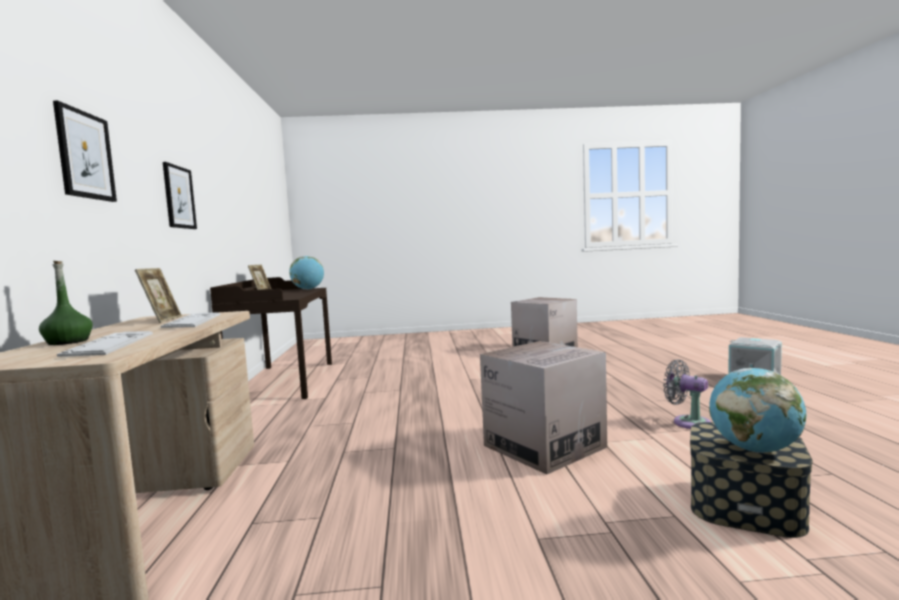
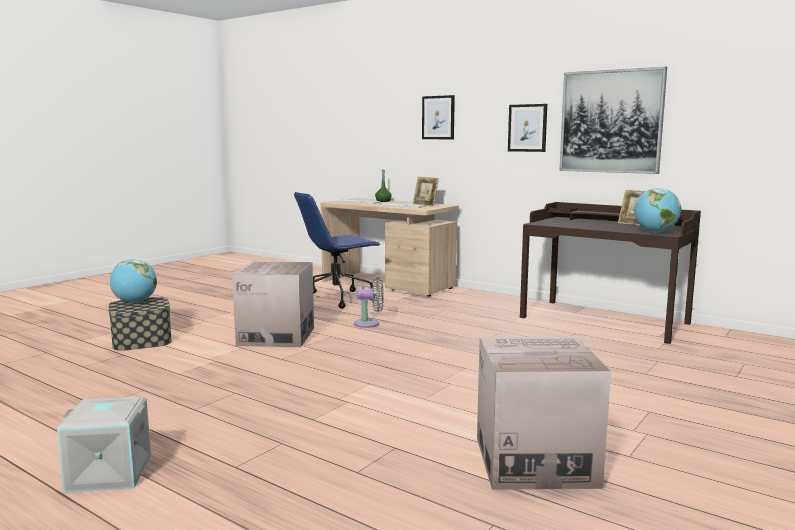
camera: 130 degrees right, 5 degrees up
grey fan [663,359,711,429] -> grey fan moved to [354,277,384,328]
none -> blue office chair [294,192,381,309]
none -> picture [560,67,667,174]

